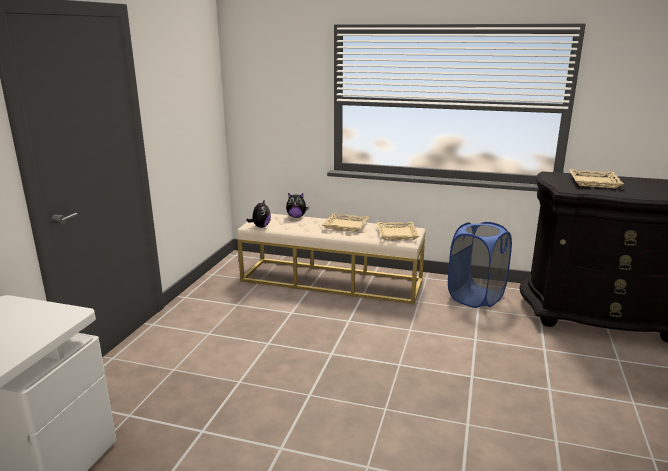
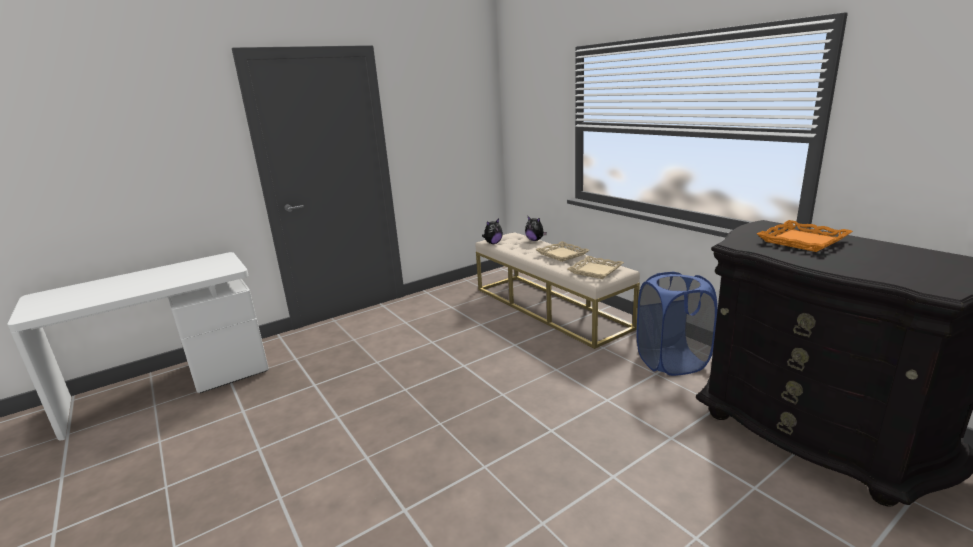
camera: 40 degrees right, 0 degrees up
beige tray [570,169,624,188] -> orange tray [757,220,853,252]

